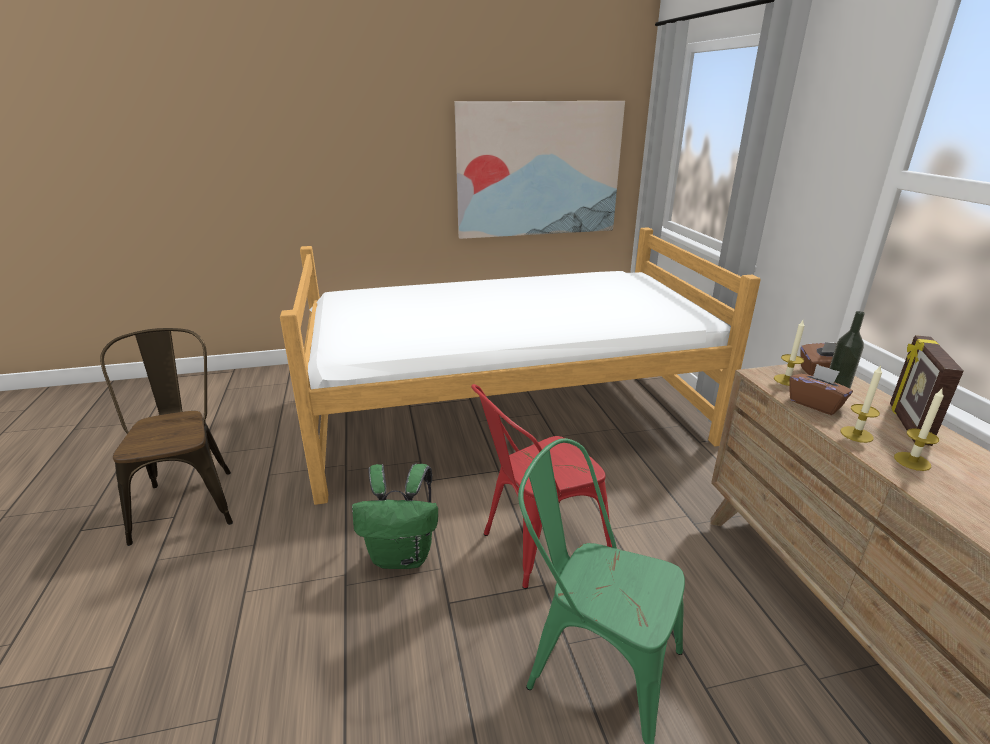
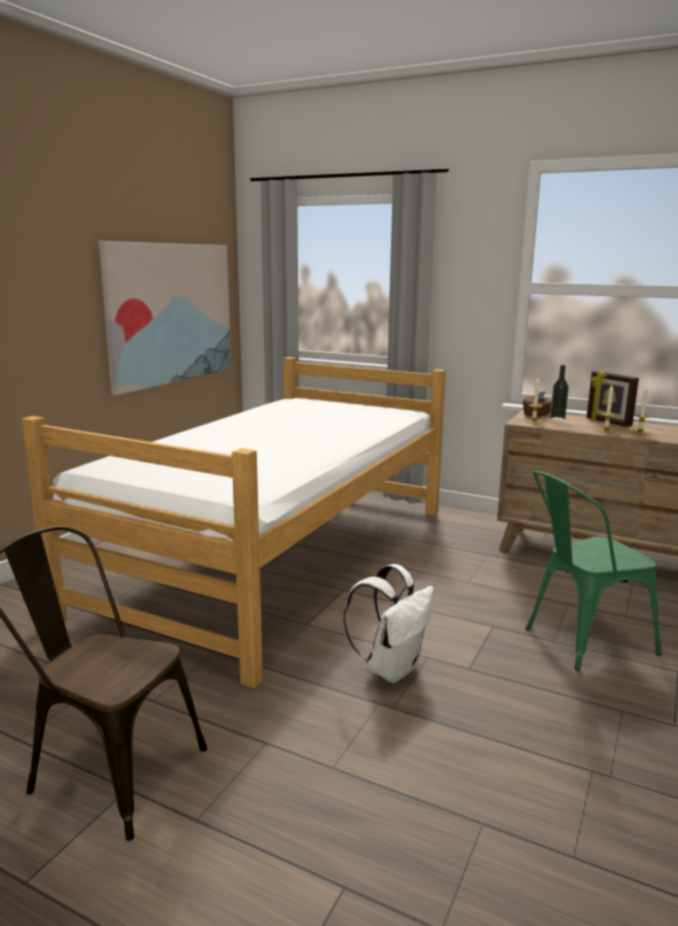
camera: 50 degrees left, 10 degrees down
green backpack [352,464,438,569] -> white backpack [343,564,434,683]
red chair [471,384,612,589] -> none
brown tissue box [789,364,853,415] -> none

